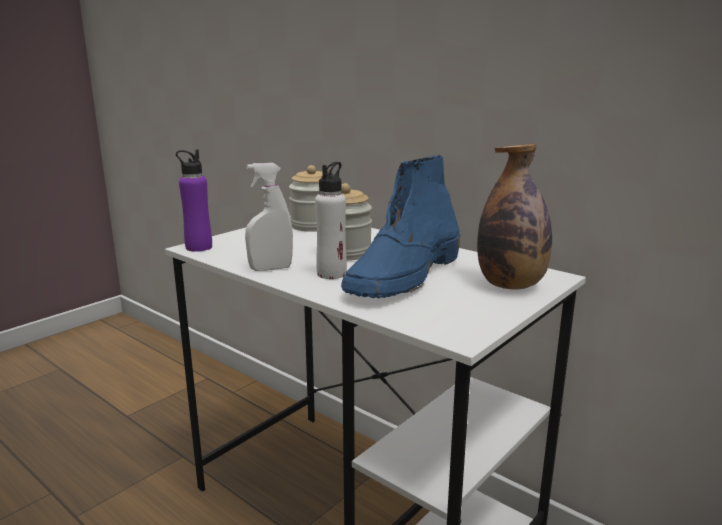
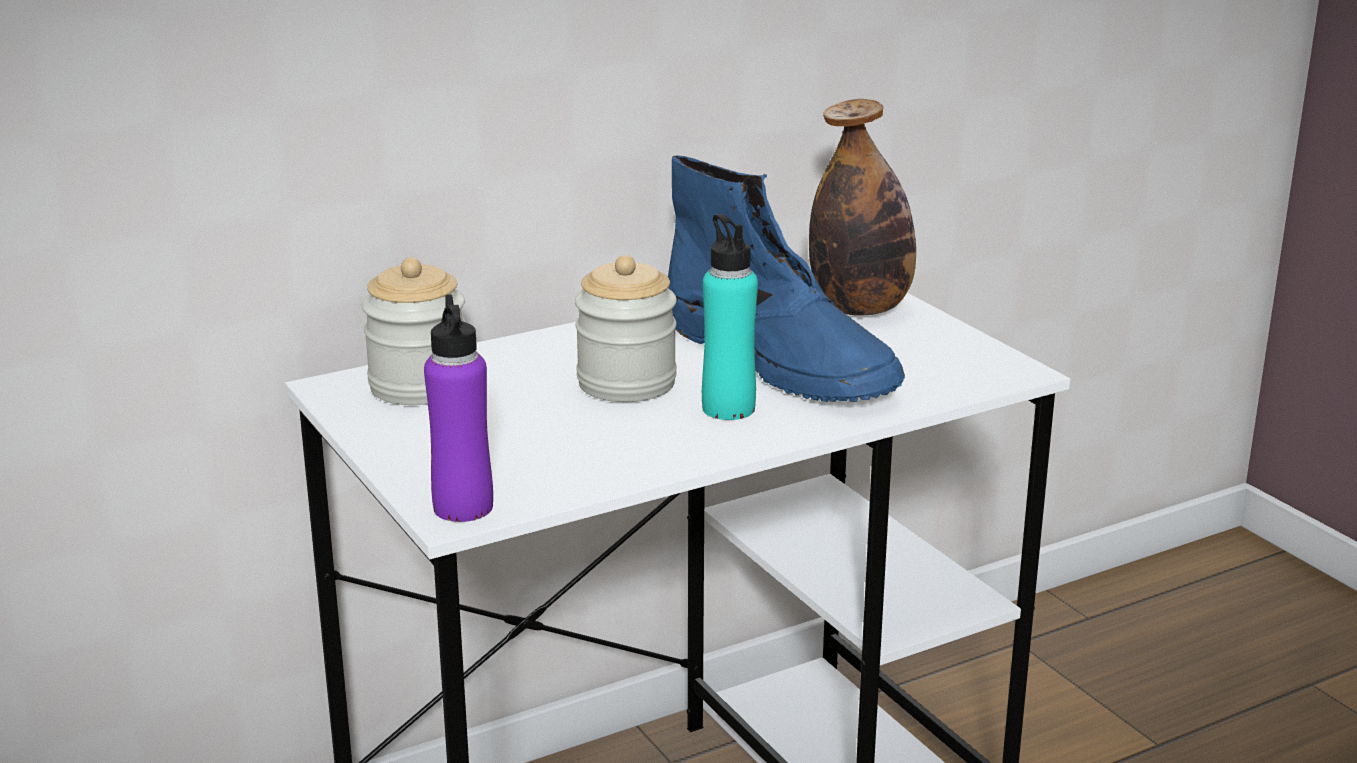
camera: 70 degrees left, 5 degrees up
white spray bottle [245,163,293,271] -> none
white bottle [315,162,347,279] -> turquoise bottle [702,214,758,420]

